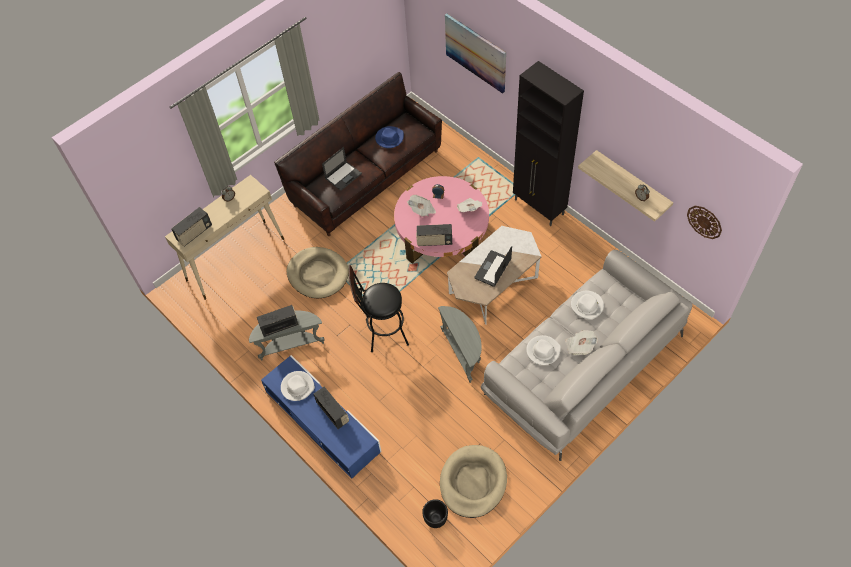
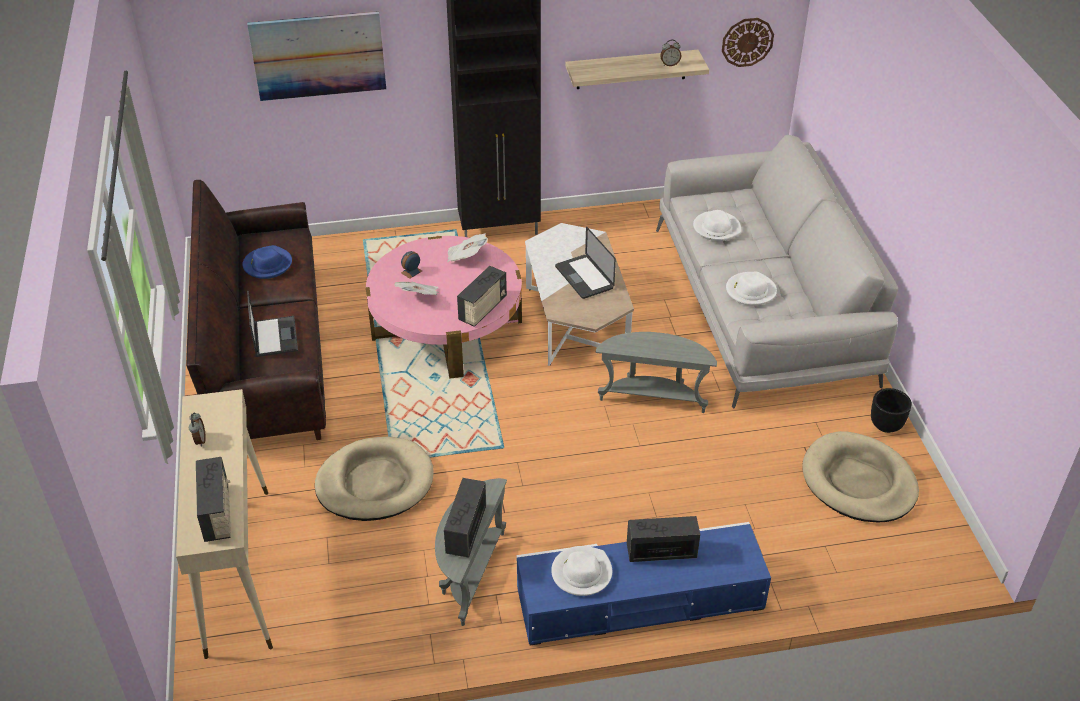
camera: 60 degrees left, 15 degrees down
black stool [349,265,409,352] -> none
black planter [422,499,448,528] -> black planter moved to [871,388,912,433]
newspaper [565,330,598,355] -> none

